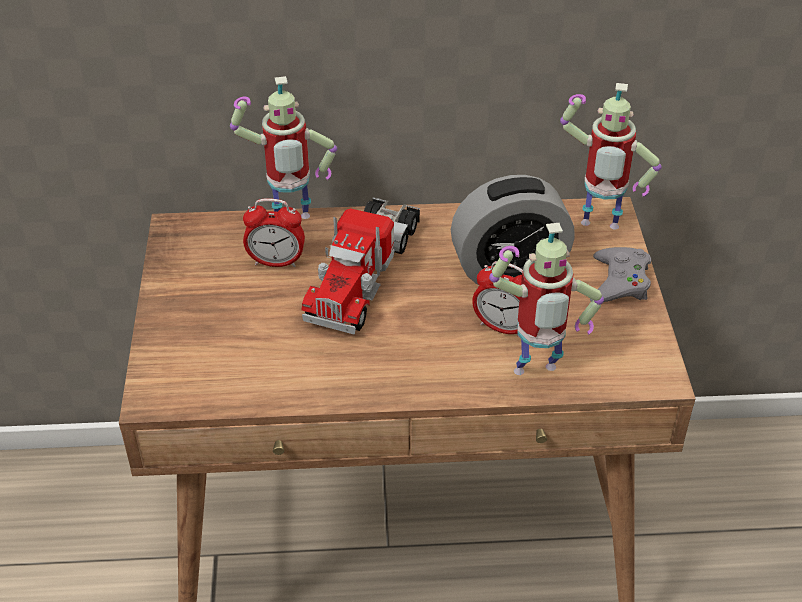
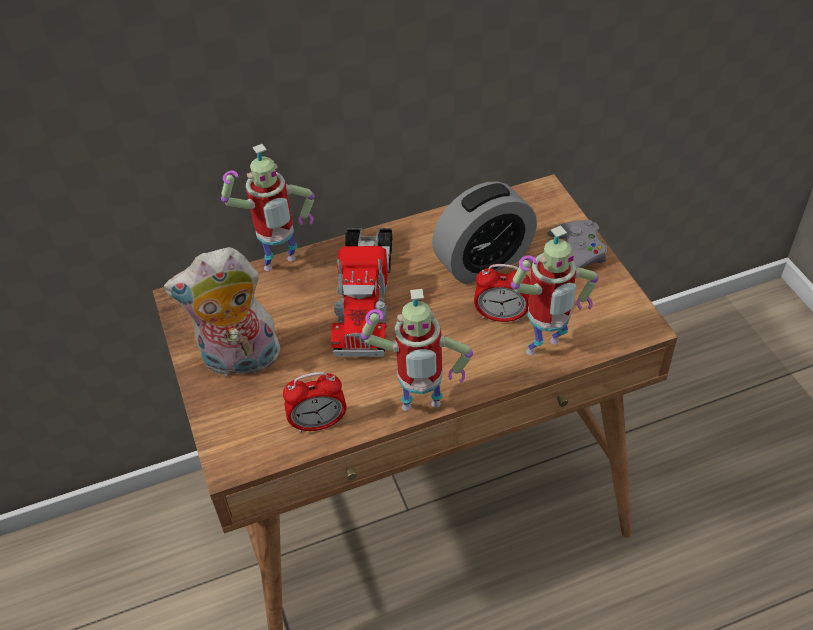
camera: 15 degrees left, 5 degrees up
alarm clock [243,198,305,267] -> alarm clock moved to [283,372,346,433]
toy robot [560,83,662,230] -> toy robot moved to [361,289,473,411]
none -> plush toy [163,247,283,378]

